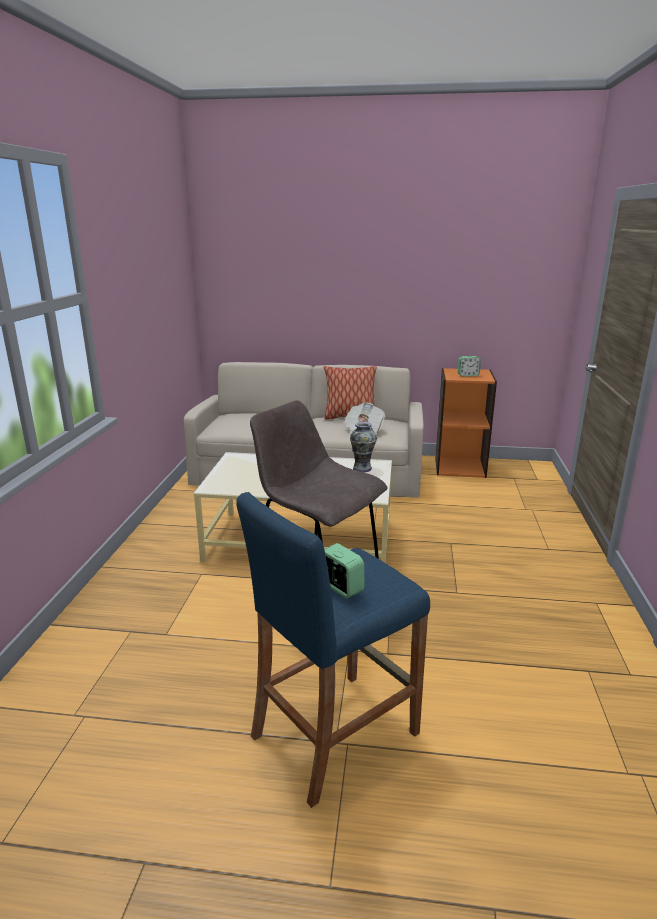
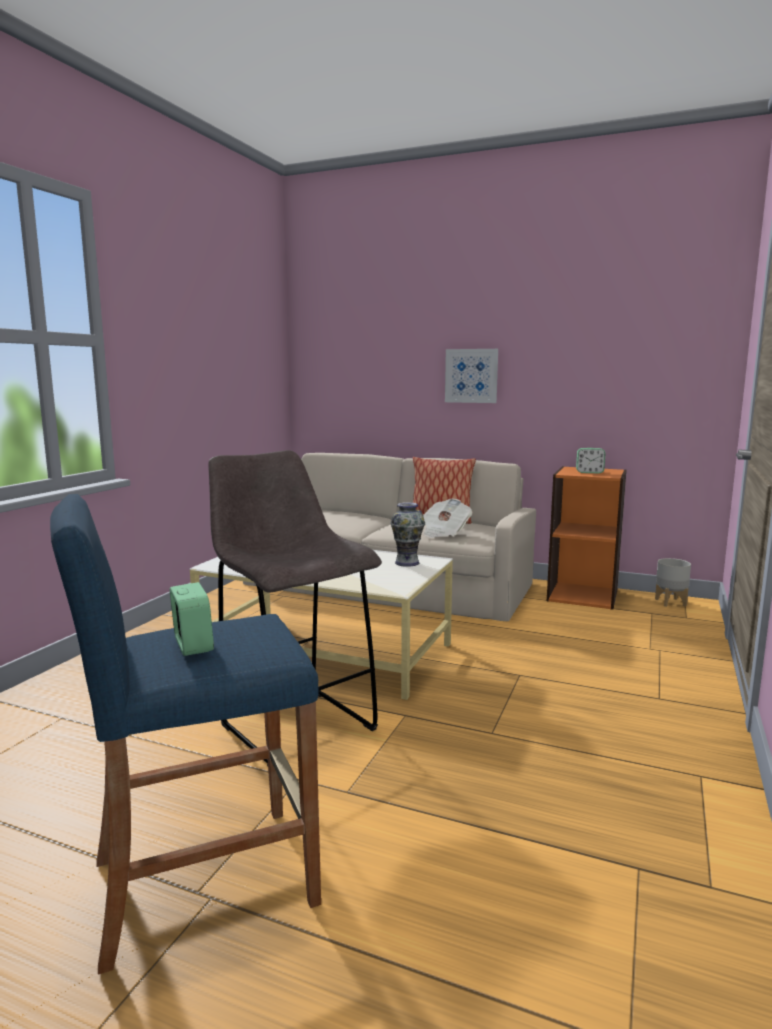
camera: 15 degrees right, 10 degrees down
none -> picture [445,349,498,403]
none -> grey planter [655,558,691,607]

